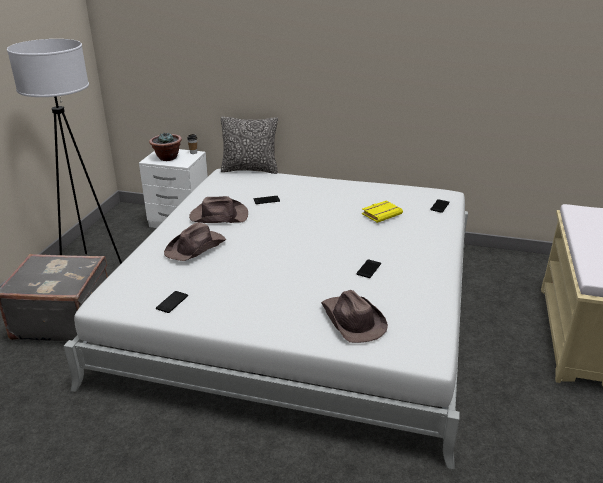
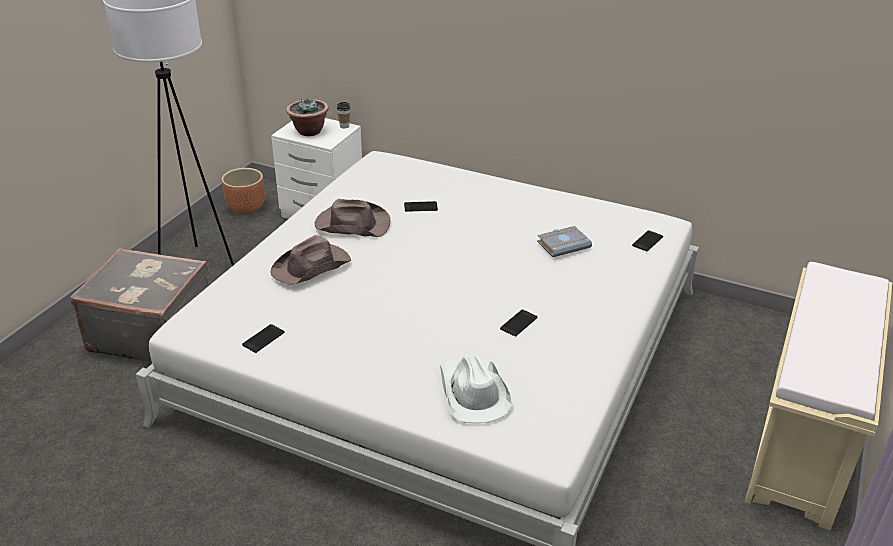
camera: 10 degrees right, 5 degrees up
pillow [221,116,278,174] -> none
brown hat [321,290,388,343] -> white hat [440,354,512,424]
yellow book [362,201,403,223] -> grey book [537,226,592,257]
none -> brown planter [222,168,265,214]

